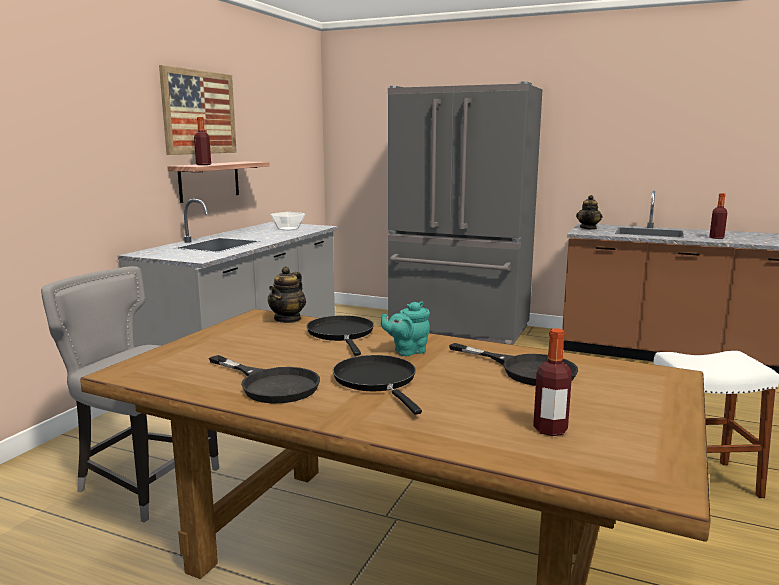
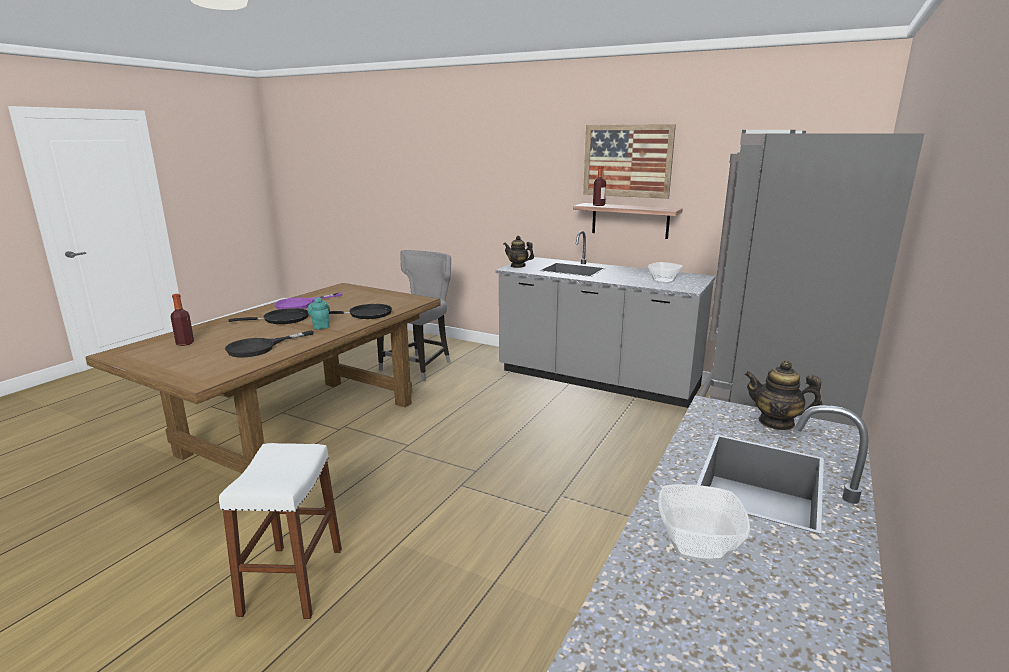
camera: 95 degrees right, 5 degrees up
black frying pan [209,355,320,404] -> purple frying pan [274,293,342,310]
teapot [268,266,306,323] -> teapot moved to [504,236,534,268]
bottle [709,193,727,239] -> bowl [658,484,750,562]

